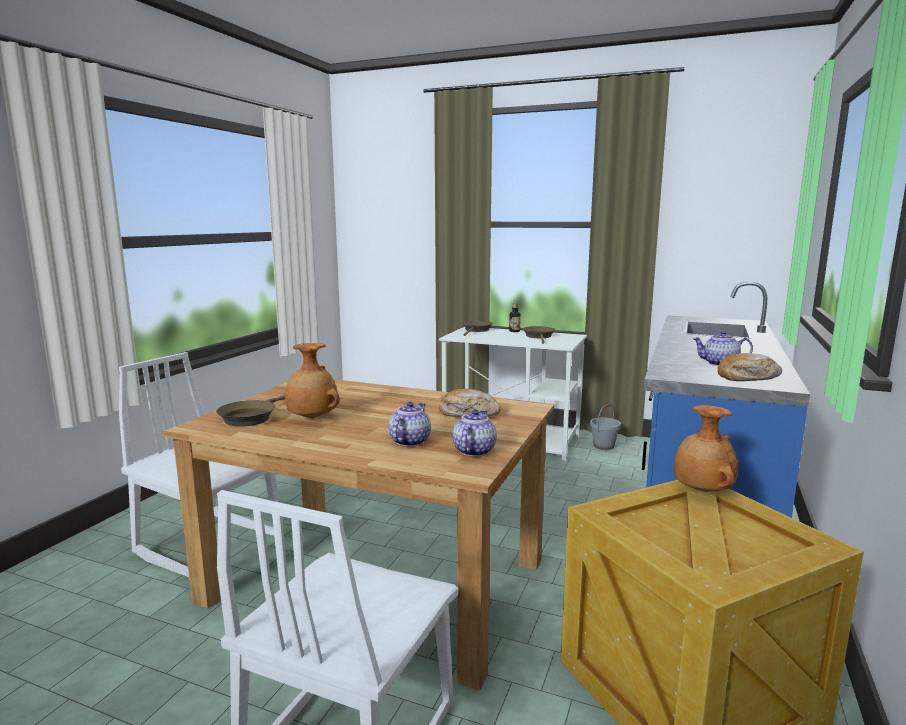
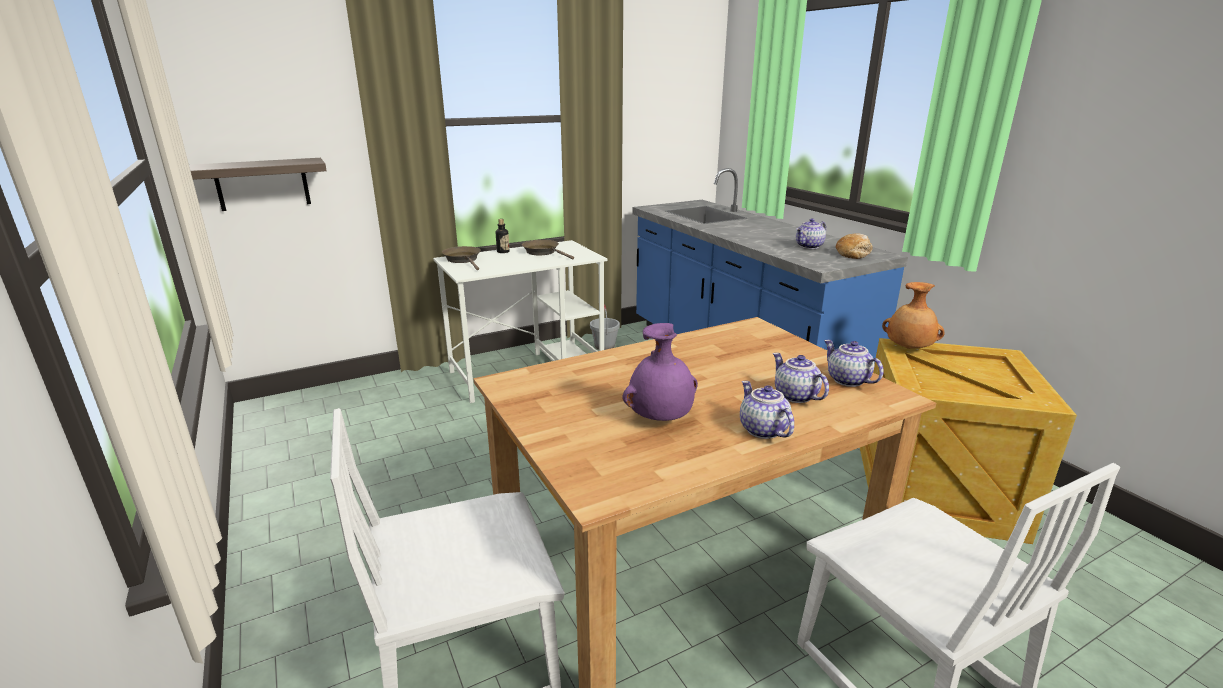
camera: 50 degrees left, 10 degrees up
brown frying pan [216,395,285,427] -> none
brown vase [285,343,340,418] -> purple vase [623,323,698,421]
bread [439,389,500,417] -> none
none -> shelf [189,158,327,211]
none -> teapot [740,381,794,439]

